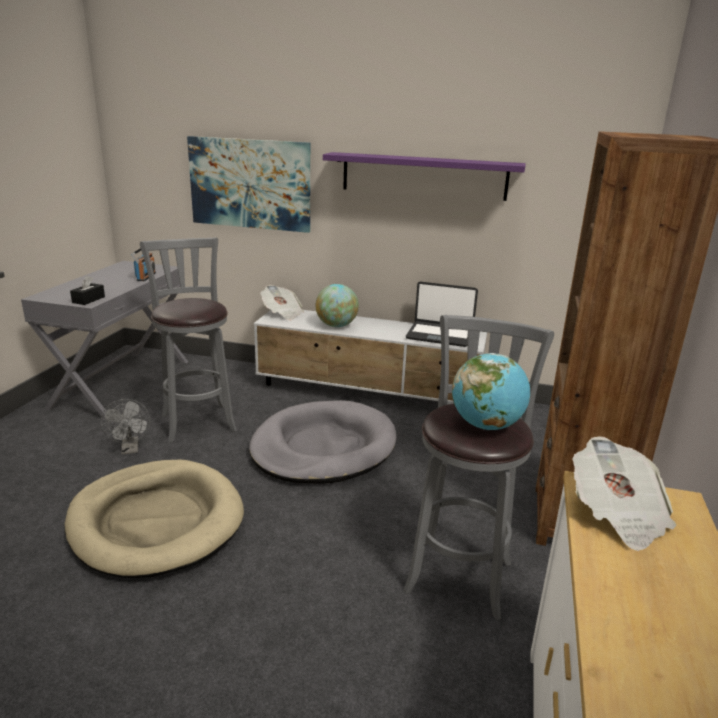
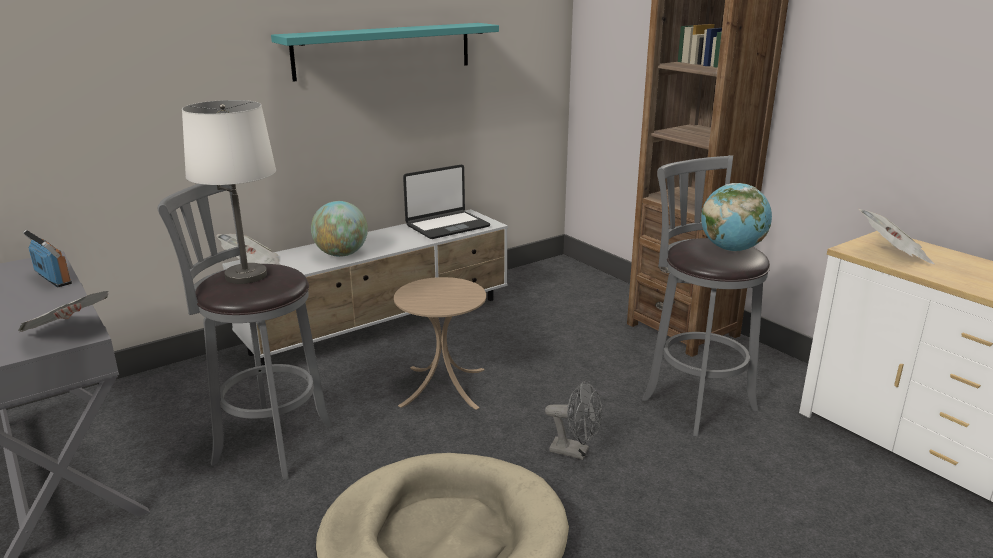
camera: 50 degrees left, 0 degrees up
black tissue box [70,276,105,305] -> newspaper [18,291,108,332]
grey fan [101,399,150,455] -> grey fan moved to [545,381,602,460]
picture [187,136,310,233] -> none
grey dog bed [249,400,396,484] -> beige side table [394,277,486,410]
purple shelf [323,152,526,201] -> turquoise shelf [271,23,499,82]
none -> white table lamp [182,100,276,284]

